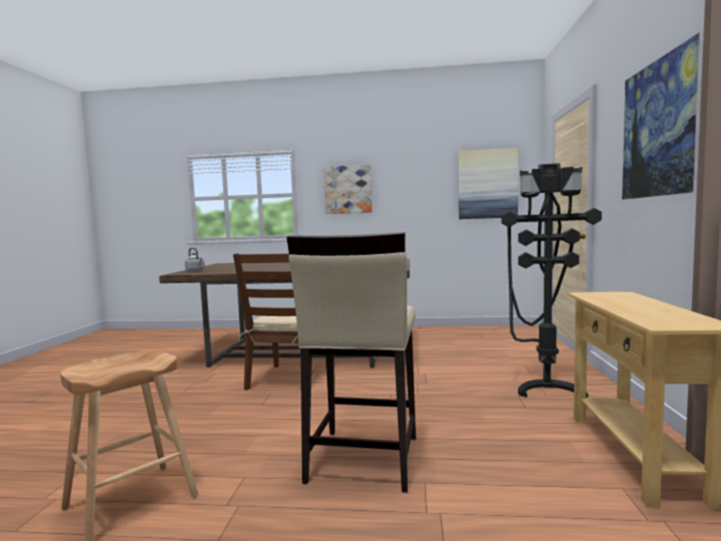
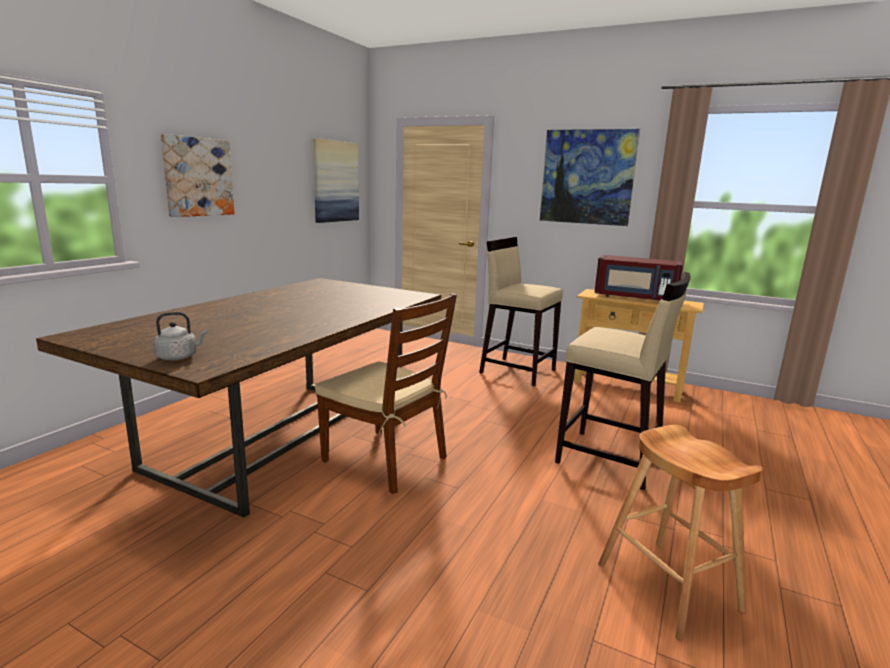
camera: 70 degrees left, 10 degrees up
black floor lamp [502,163,602,398] -> beige stool [479,237,563,386]
none -> red microwave [595,255,683,300]

